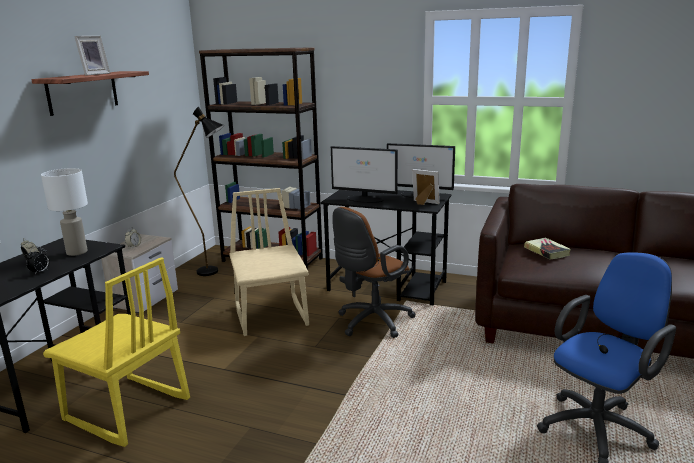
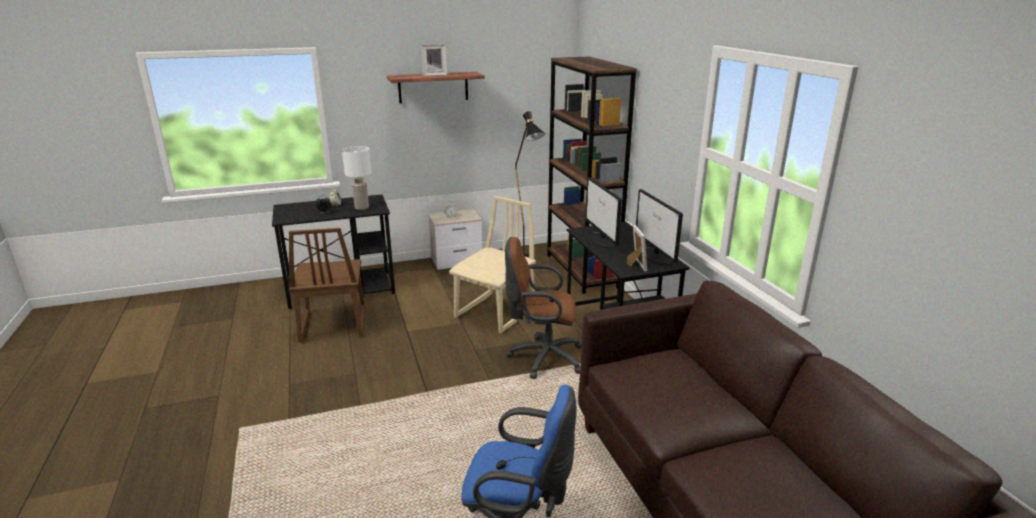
camera: 50 degrees right, 5 degrees up
yellow chair [43,257,190,447] -> brown chair [289,228,365,342]
book [524,237,571,260] -> none

